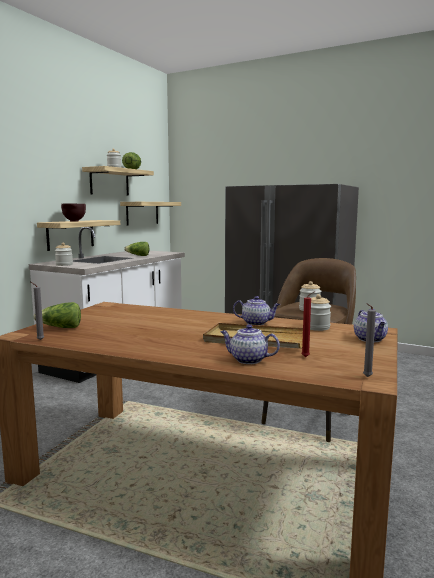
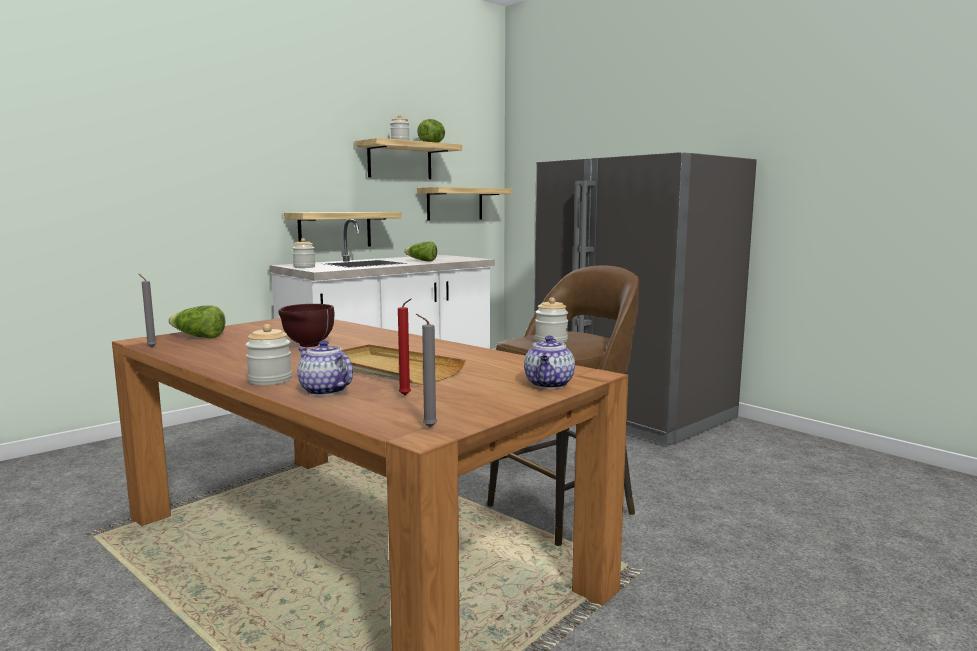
camera: 20 degrees right, 0 degrees up
brown bowl [61,204,86,222] -> brown bowl moved to [278,304,334,347]
teapot [233,296,280,325] -> none
jar [310,294,331,331] -> jar moved to [245,324,292,385]

